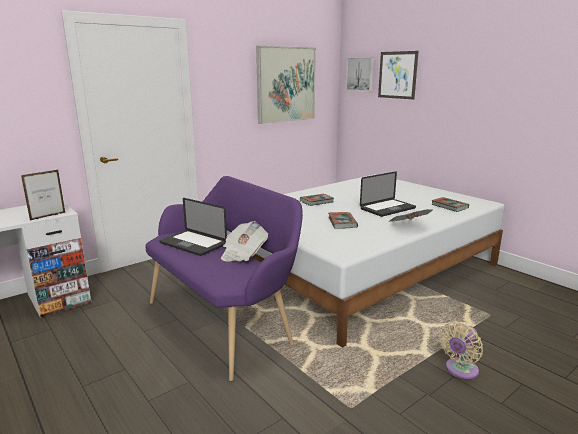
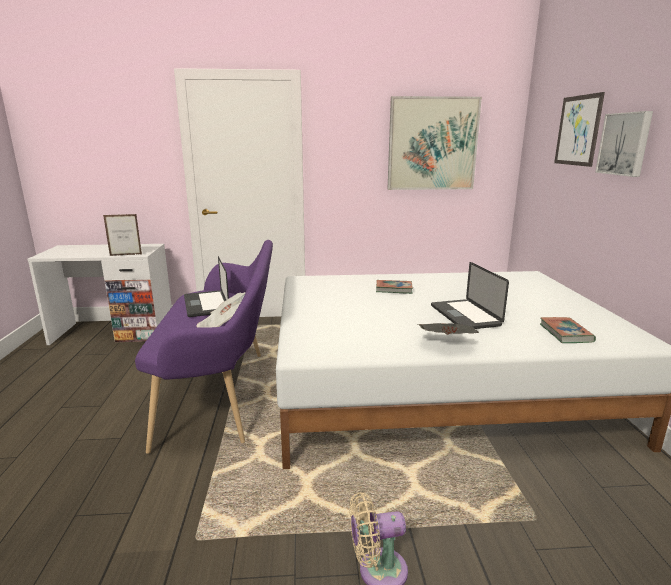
camera: 35 degrees right, 0 degrees up
book [328,212,358,229] -> none
picture [346,57,374,91] -> picture moved to [595,111,653,177]
laptop [360,171,416,217] -> laptop turned 75 degrees clockwise [431,262,509,329]

